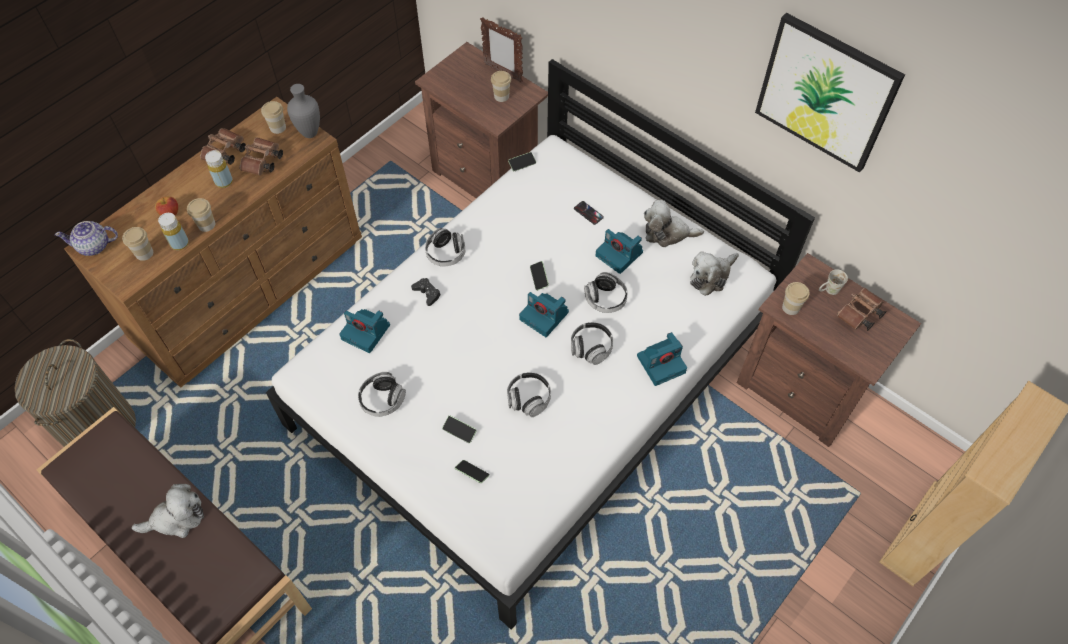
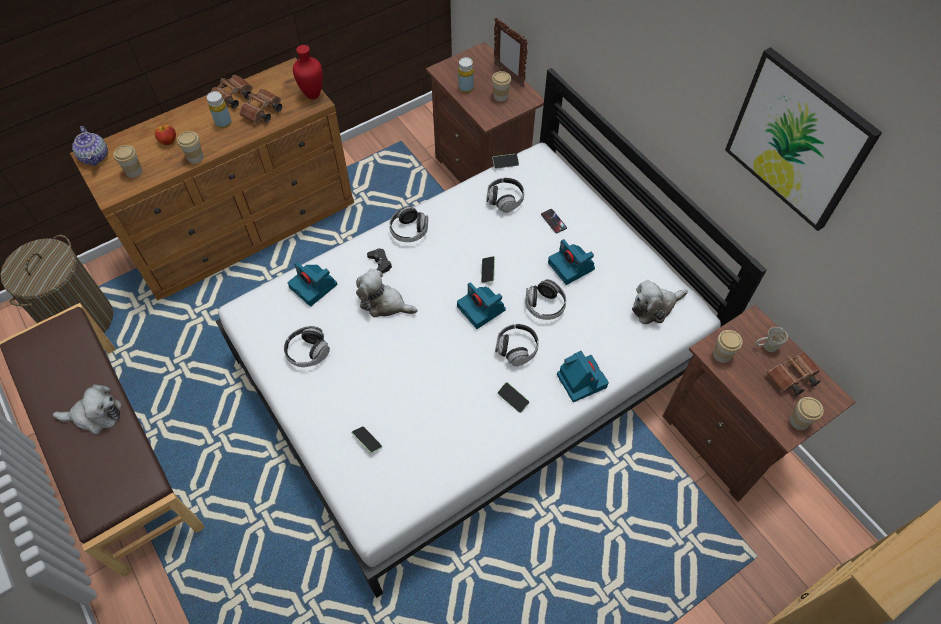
camera: 15 degrees right, 0 degrees up
teapot [55,221,118,256] -> teapot turned 120 degrees counterclockwise [72,126,108,166]
yellow bottle [158,213,189,250] -> yellow bottle moved to [458,57,474,93]
cup [261,101,286,134] -> cup moved to [790,397,824,430]
grey vase [287,84,320,138] -> red vase [293,45,323,99]
phone [442,416,477,443] -> phone moved to [498,382,530,413]
headphones [507,372,551,417] -> headphones moved to [486,178,524,213]
camera [637,332,687,386] -> camera turned 105 degrees counterclockwise [557,351,609,402]
plush toy [644,200,704,247] -> plush toy moved to [356,269,417,317]

